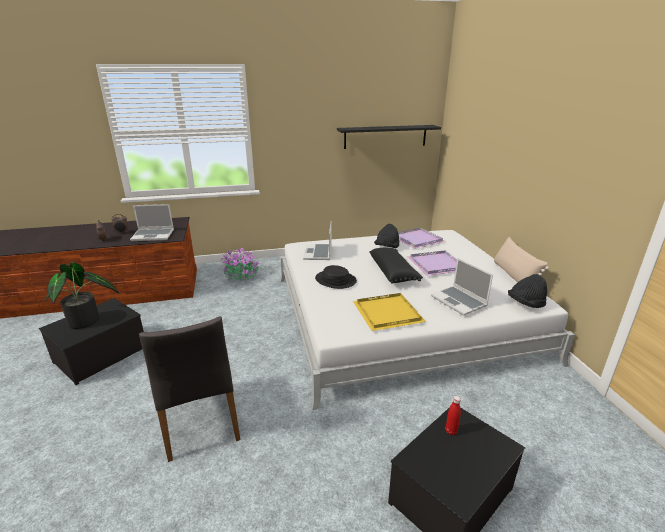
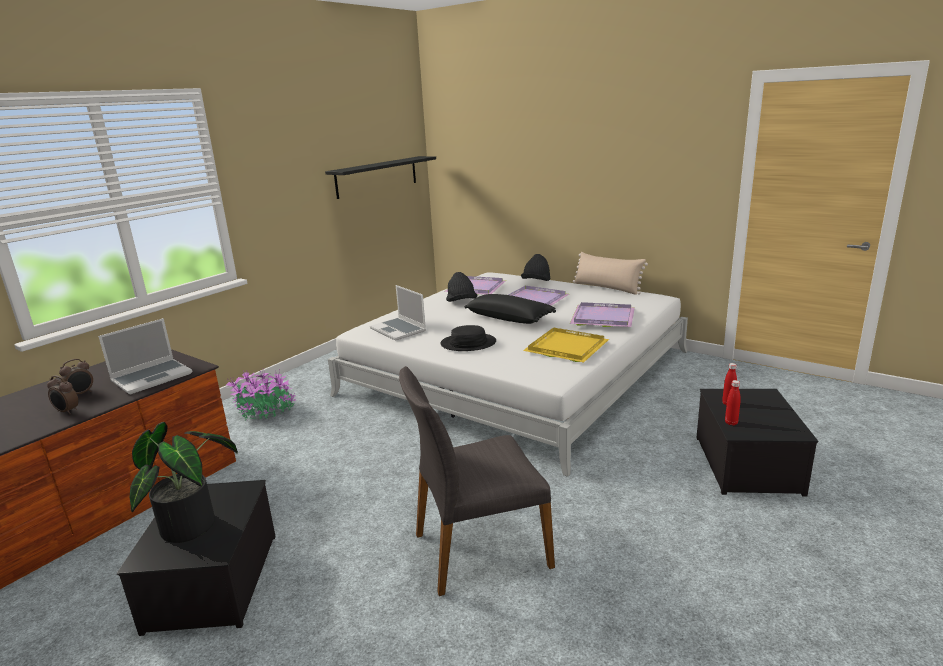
camera: 40 degrees left, 5 degrees down
grey chair [139,316,240,462] -> grey chair turned 135 degrees clockwise [399,366,555,596]
laptop [431,258,493,316] -> purple tray [570,302,635,327]
black hat [508,274,547,308] -> black hat moved to [521,254,550,281]
none -> red bottle [725,380,741,426]

